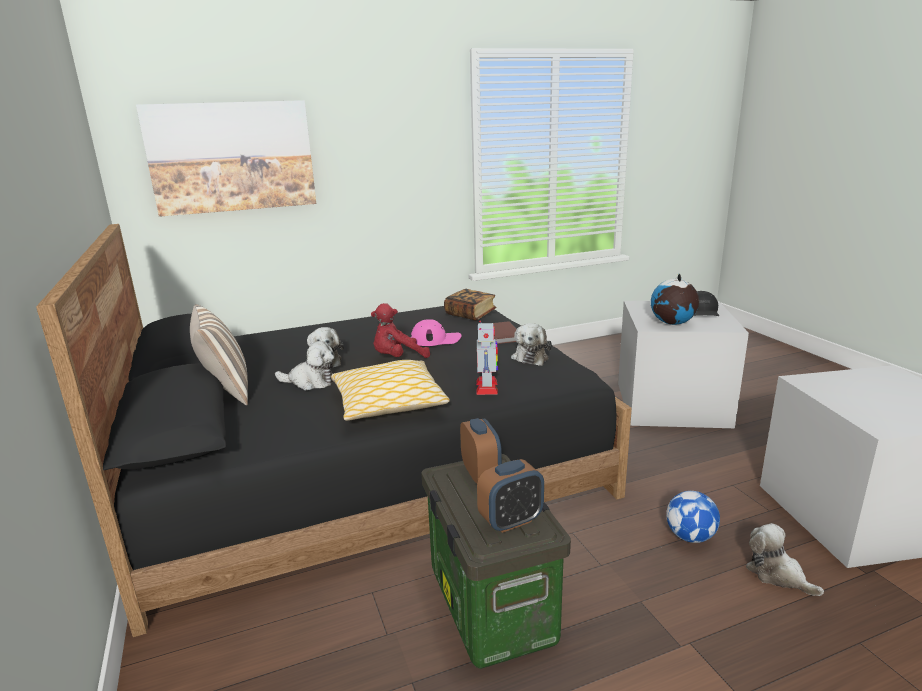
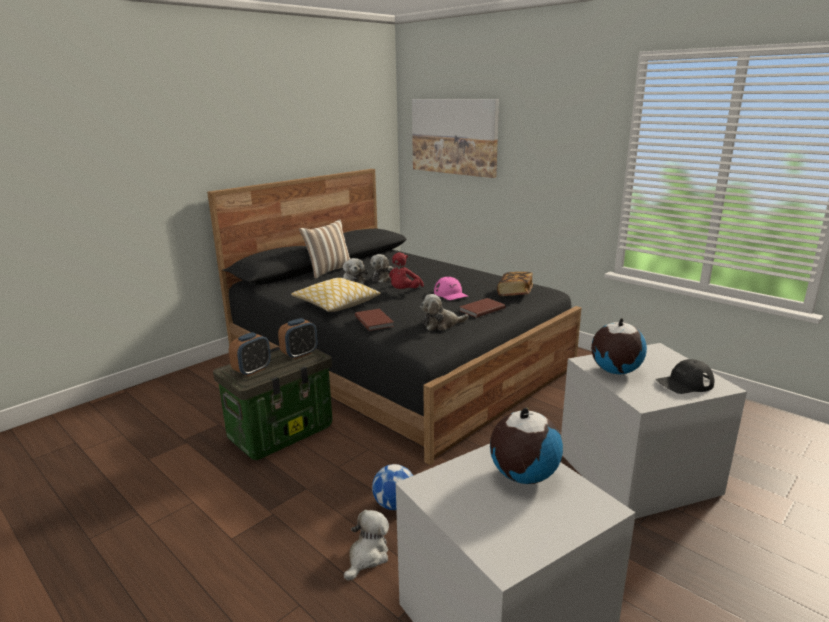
camera: 65 degrees right, 0 degrees up
red plush toy [371,303,430,358] -> red plush toy turned 105 degrees counterclockwise [389,253,424,289]
toy robot [476,321,498,395] -> brown book [355,308,394,331]
alarm clock [477,459,544,533] -> alarm clock turned 90 degrees counterclockwise [229,332,271,376]
none -> globe [490,408,563,484]

